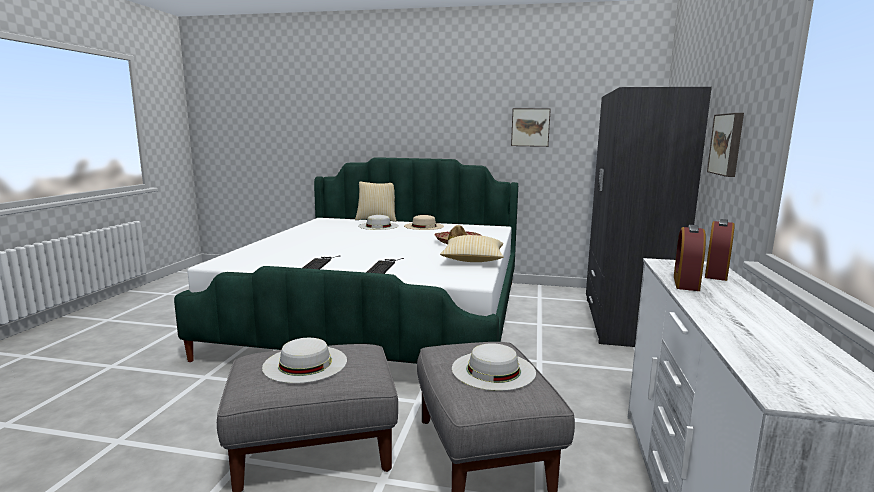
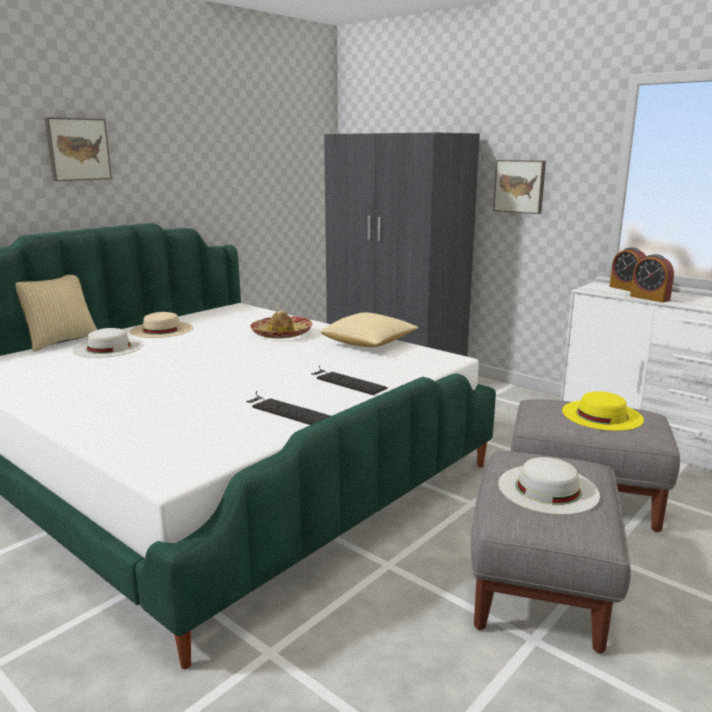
camera: 60 degrees left, 5 degrees up
white hat [452,343,536,391] -> yellow hat [562,391,644,431]
picture [511,108,551,147] -> picture moved to [44,117,112,181]

